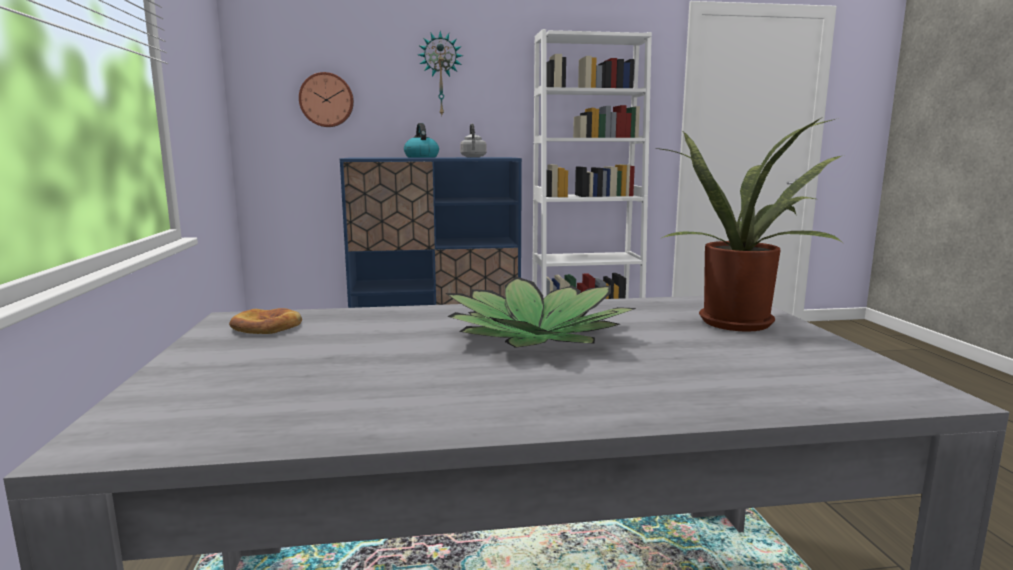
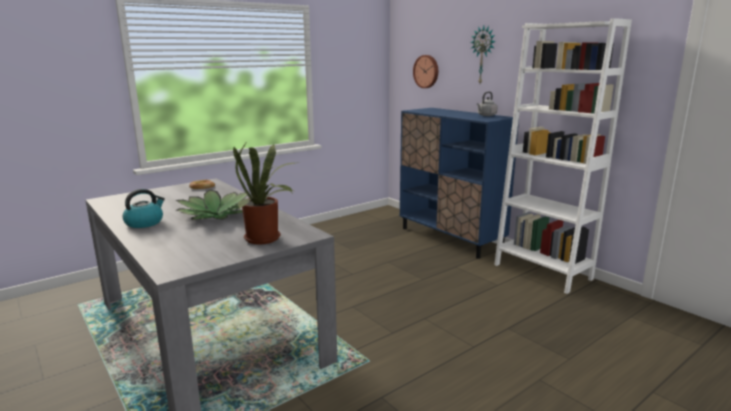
camera: 60 degrees right, 5 degrees up
kettle [404,123,439,158] -> kettle moved to [123,189,165,228]

